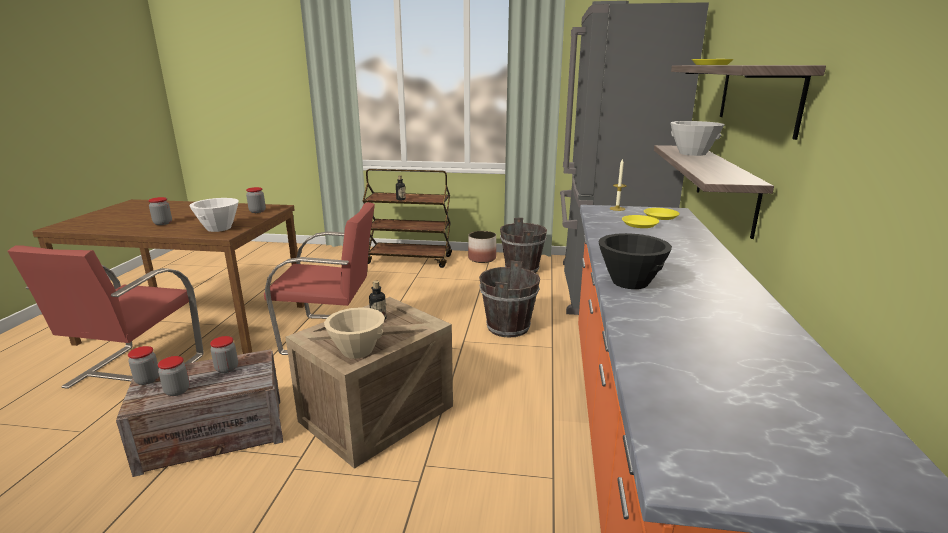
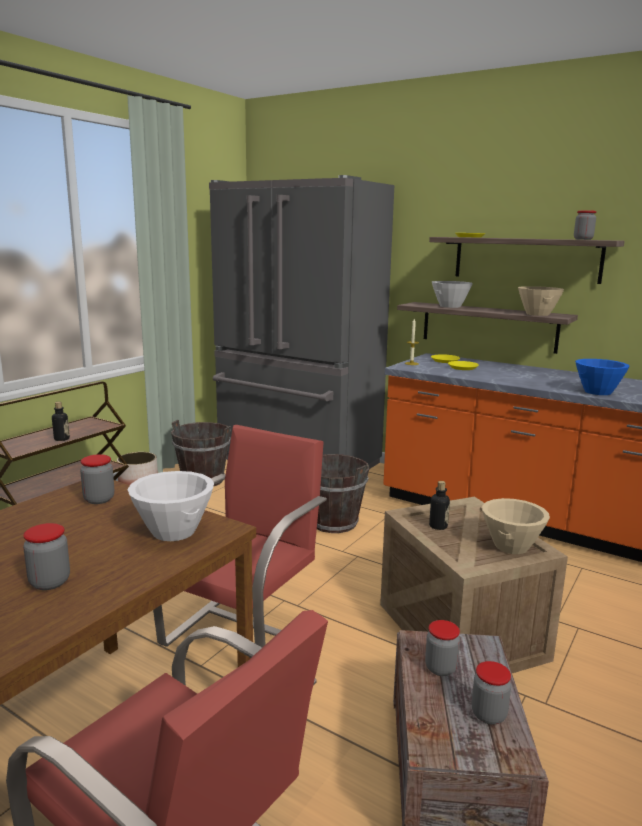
camera: 65 degrees left, 5 degrees down
jar [128,346,159,385] -> jar moved to [574,210,596,240]
black bowl [598,233,672,289] -> blue bowl [575,359,630,395]
none -> beige bowl [518,286,564,316]

